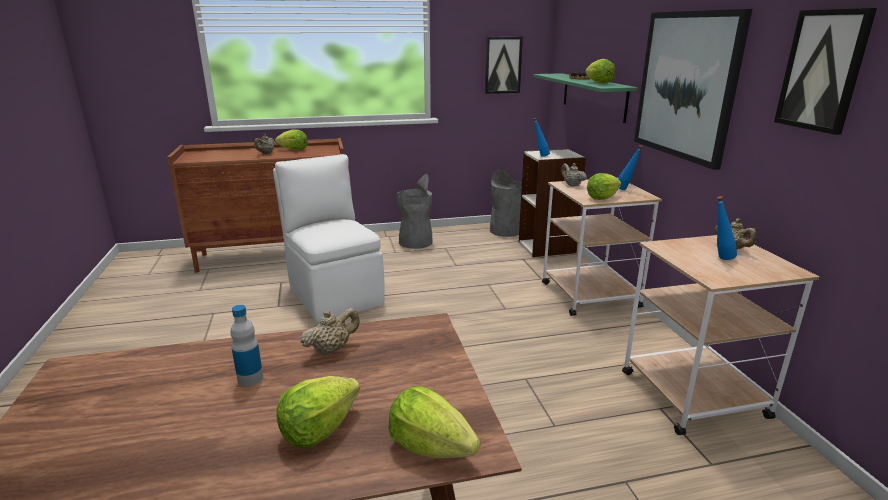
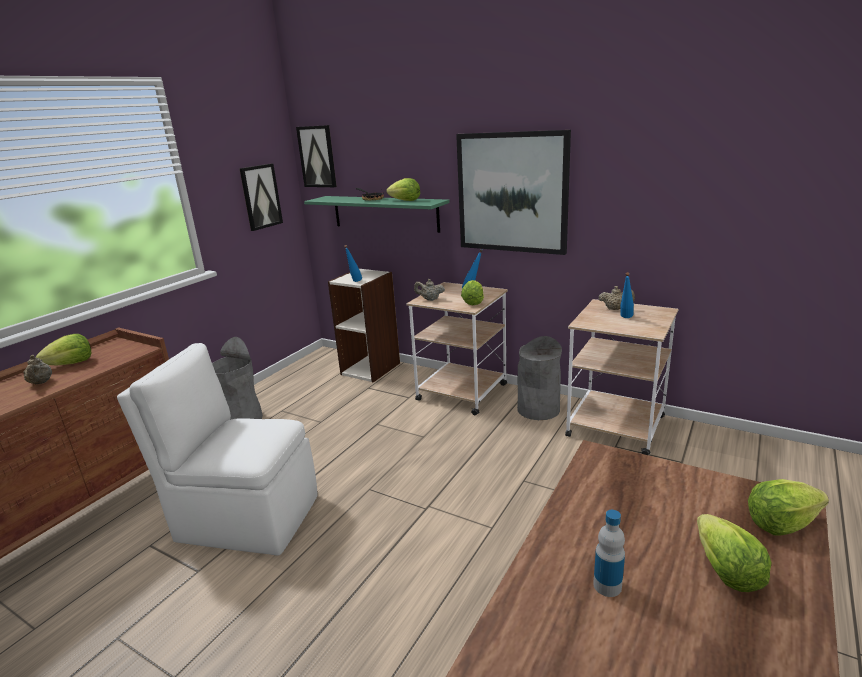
camera: 45 degrees left, 0 degrees up
beige teapot [300,308,360,355] -> none
grey trash can [490,169,522,237] -> grey trash can moved to [517,336,562,420]
picture [774,8,877,135] -> picture moved to [296,125,337,187]

